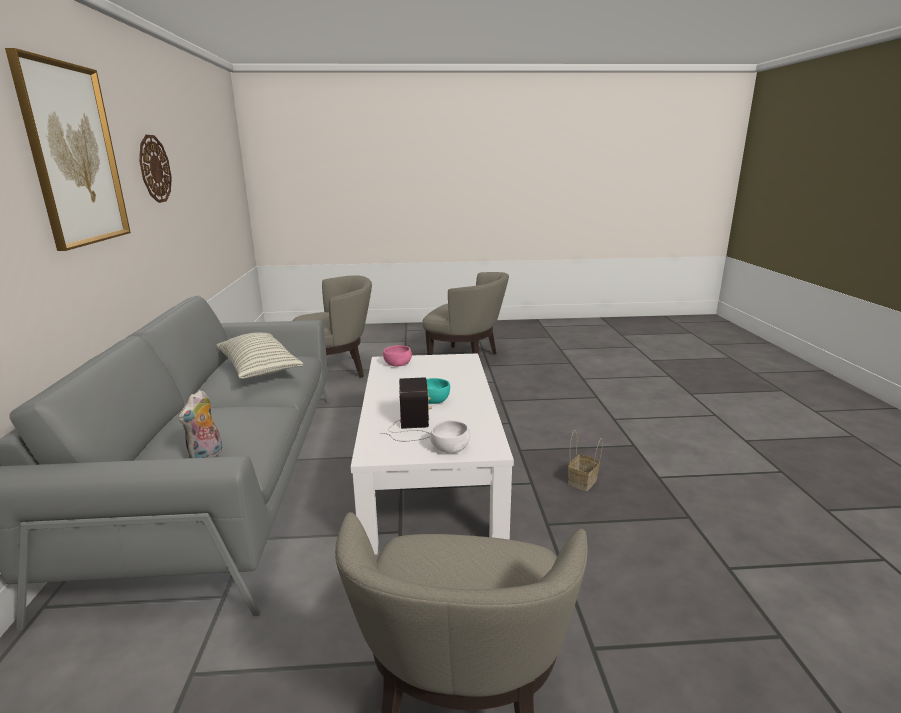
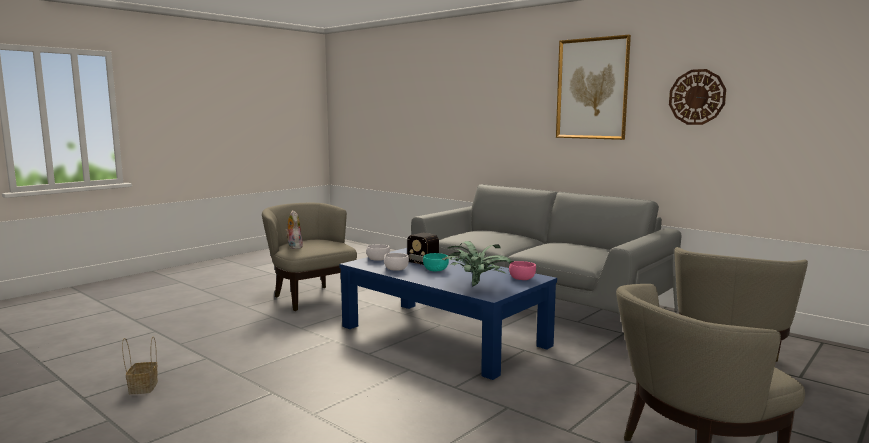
camera: 135 degrees right, 10 degrees down
plush toy [178,390,223,458] -> plush toy moved to [285,210,303,249]
pillow [217,332,304,379] -> none
white coffee table [351,353,514,555] -> blue coffee table [339,248,557,380]
basket [568,430,603,491] -> basket moved to [122,337,158,394]
none -> white bowl [384,253,409,271]
none -> potted plant [441,241,513,287]

